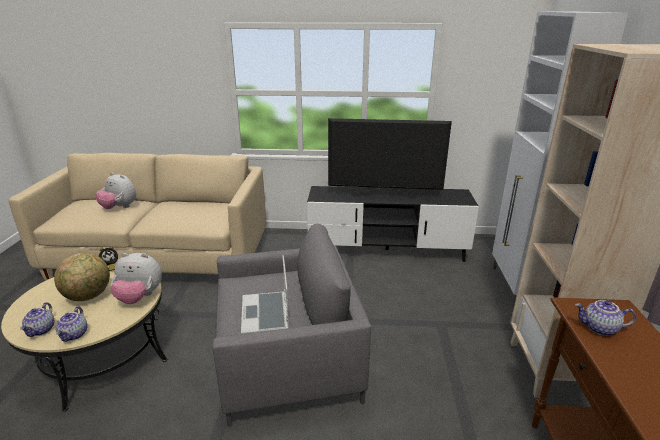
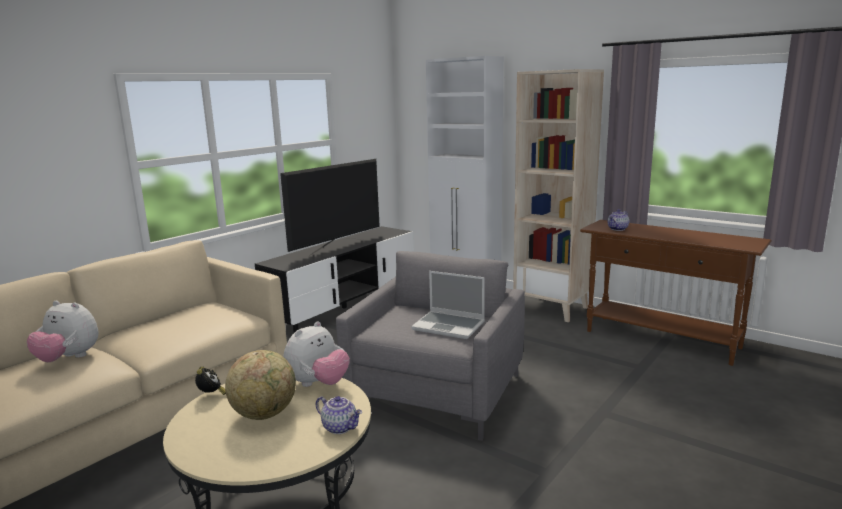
camera: 55 degrees left, 10 degrees down
teapot [20,302,54,337] -> none
plush toy [96,173,136,209] -> plush toy turned 45 degrees clockwise [27,301,99,362]

